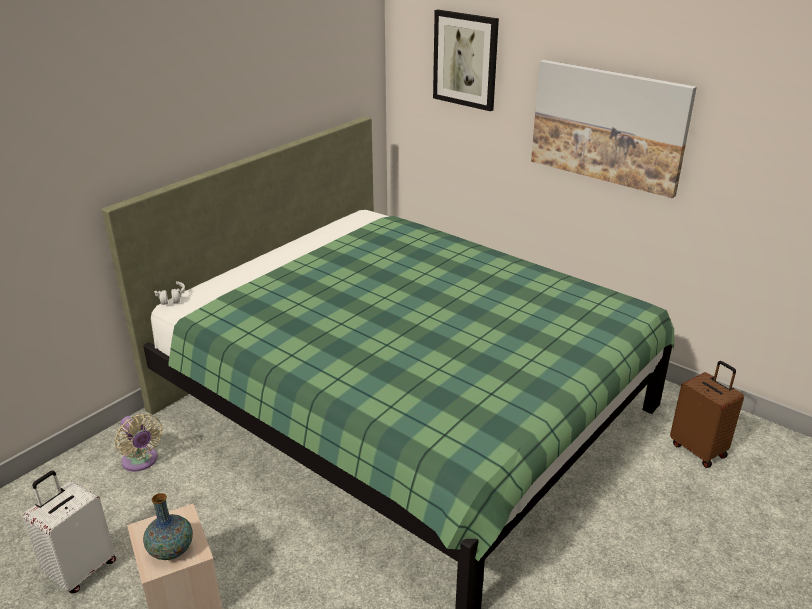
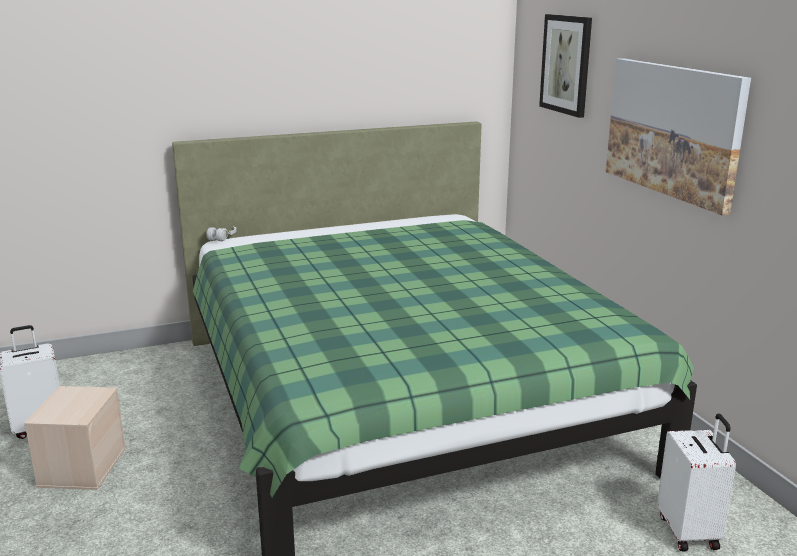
camera: 30 degrees right, 10 degrees down
beige fan [115,414,162,471] -> none
vase [143,493,193,560] -> none
brown suitcase [670,361,744,468] -> white suitcase [657,414,736,552]

